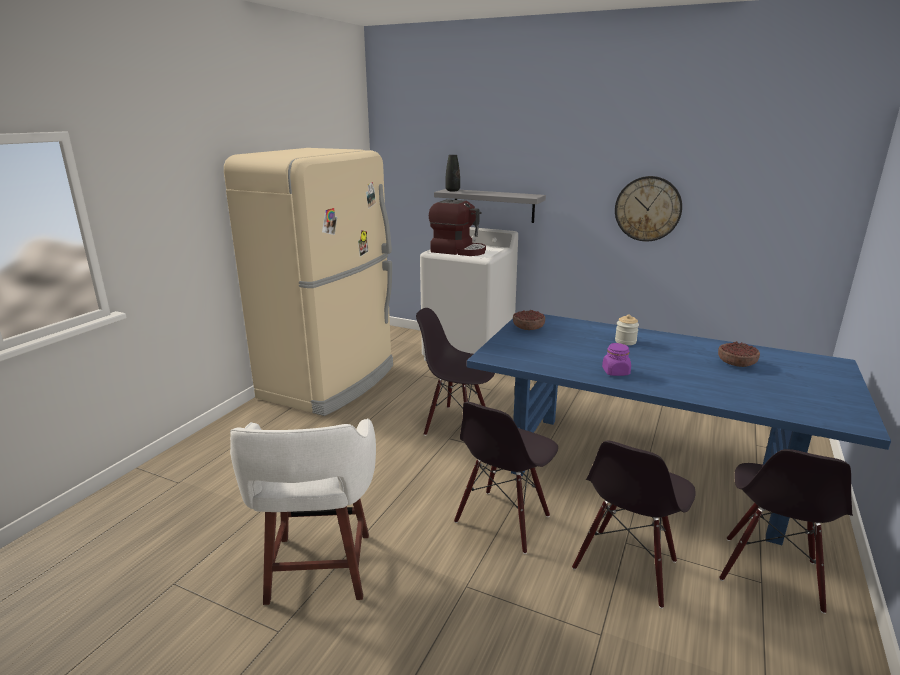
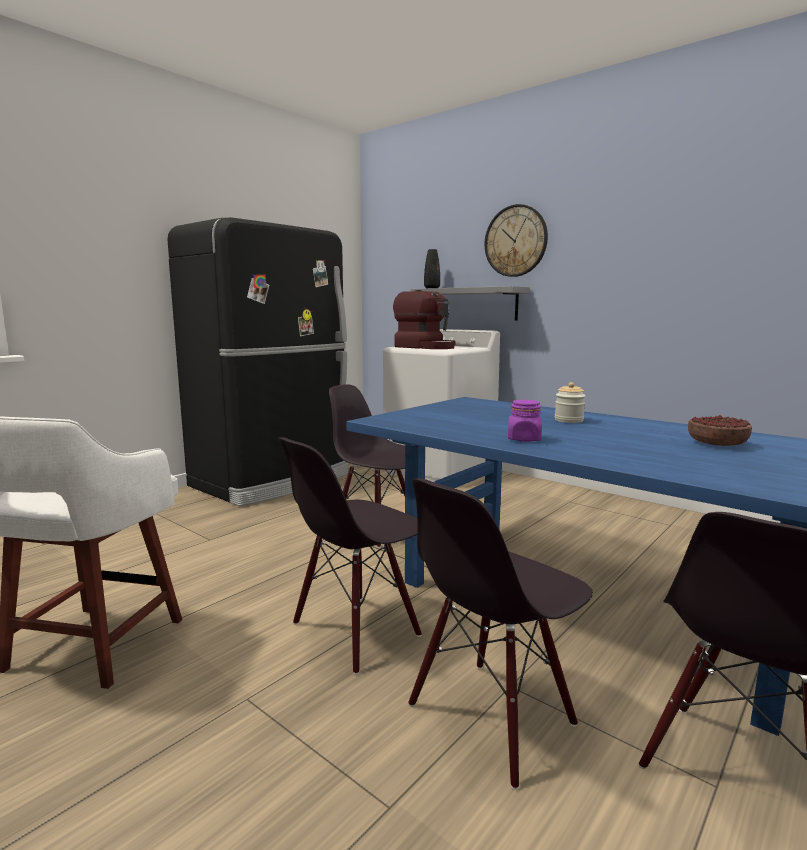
camera: 15 degrees right, 10 degrees down
beige fridge [224,148,393,416] -> black fridge [168,217,349,506]
bowl [513,310,545,330] -> none
wall clock [615,176,682,242] -> wall clock moved to [484,204,548,277]

